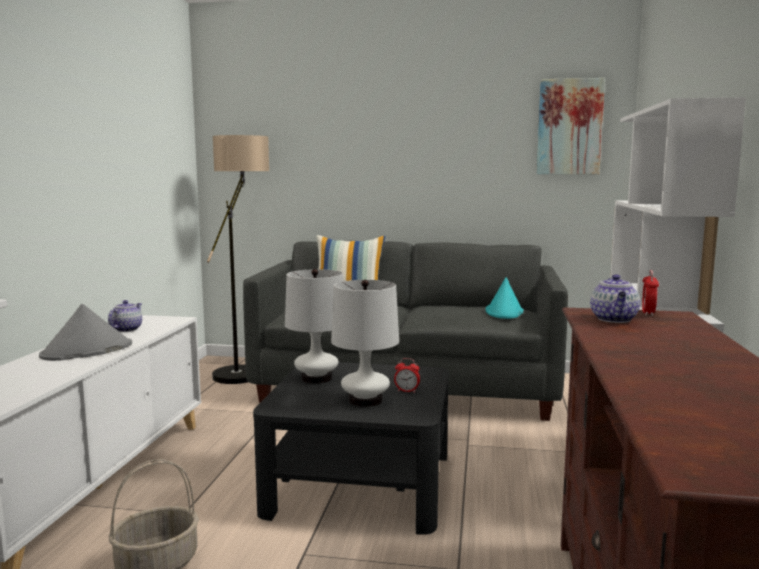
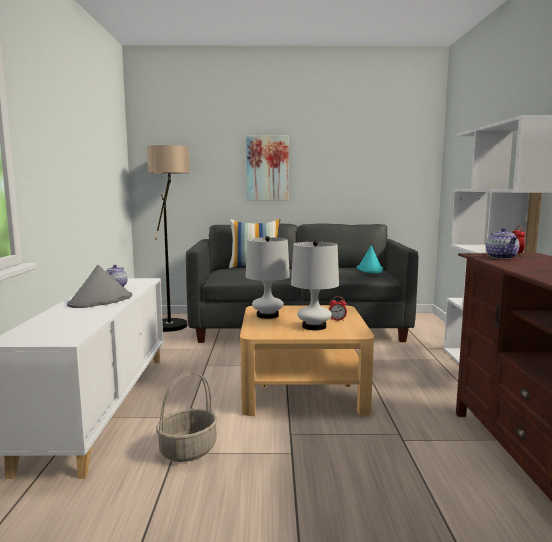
camera: 10 degrees left, 0 degrees up
black coffee table [253,362,449,535] -> beige coffee table [240,305,374,416]
picture [536,78,605,174] -> picture moved to [246,135,289,200]

